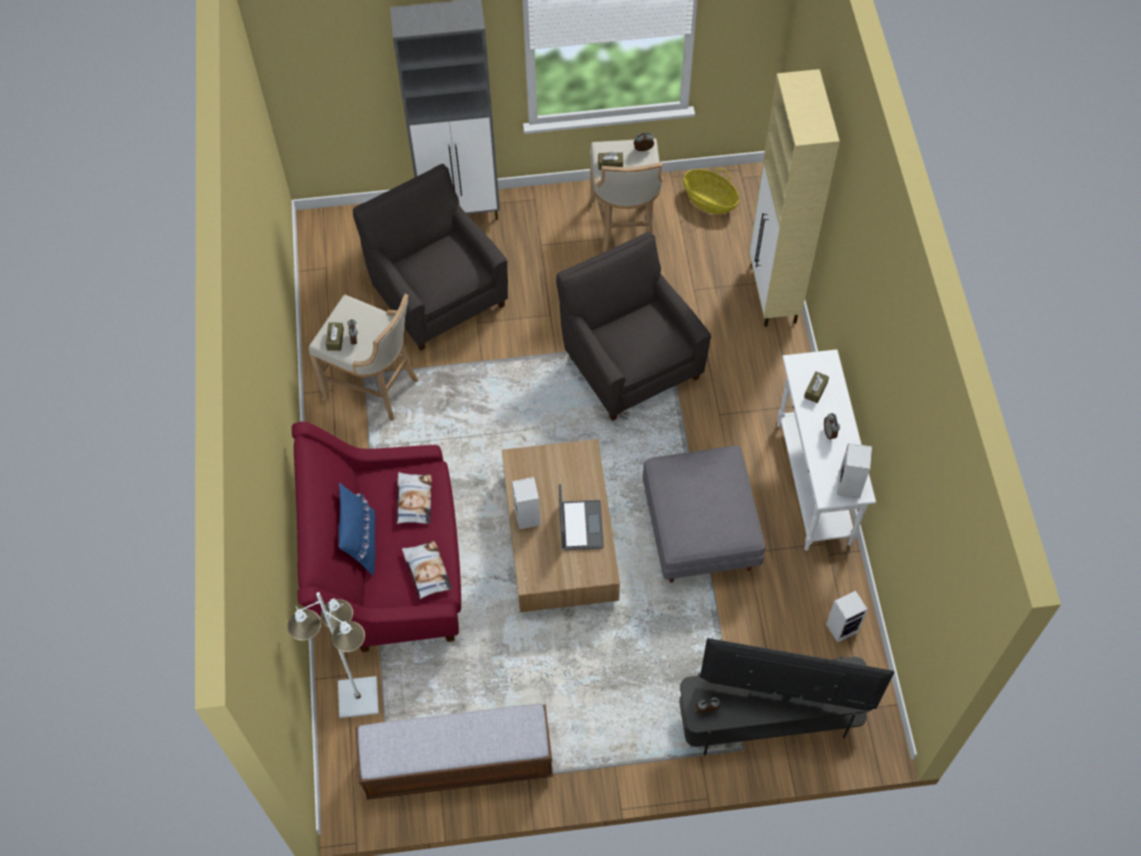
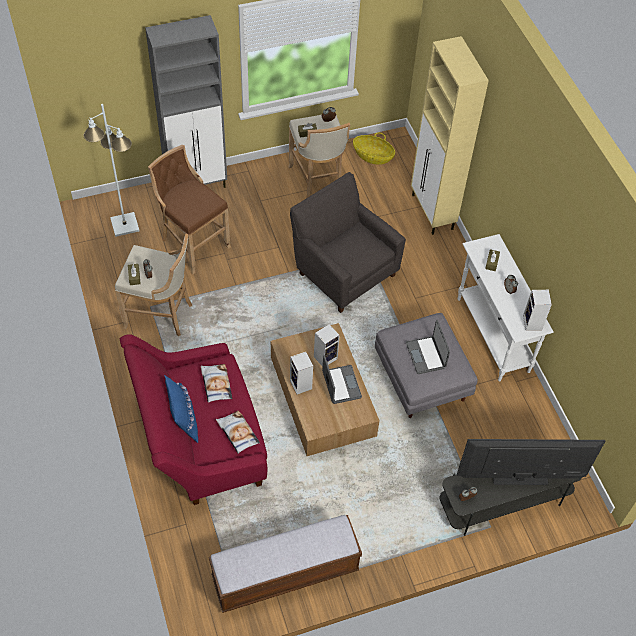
camera: 15 degrees left, 5 degrees down
white floor lamp [287,592,379,718] -> white floor lamp moved to [84,104,139,237]
grey armchair [353,164,508,351] -> brown stool [148,144,231,274]
speaker [826,591,868,643] -> speaker moved to [314,324,340,367]
none -> laptop [406,320,450,374]

